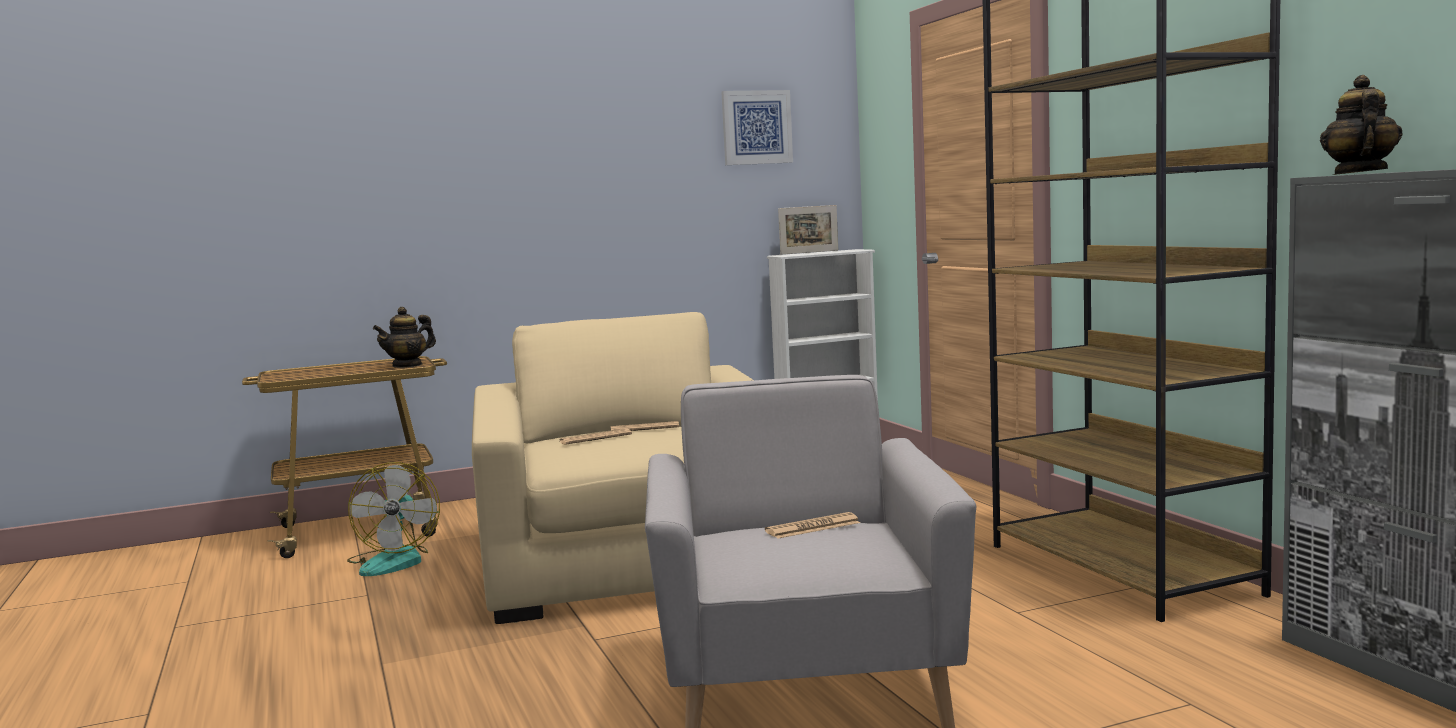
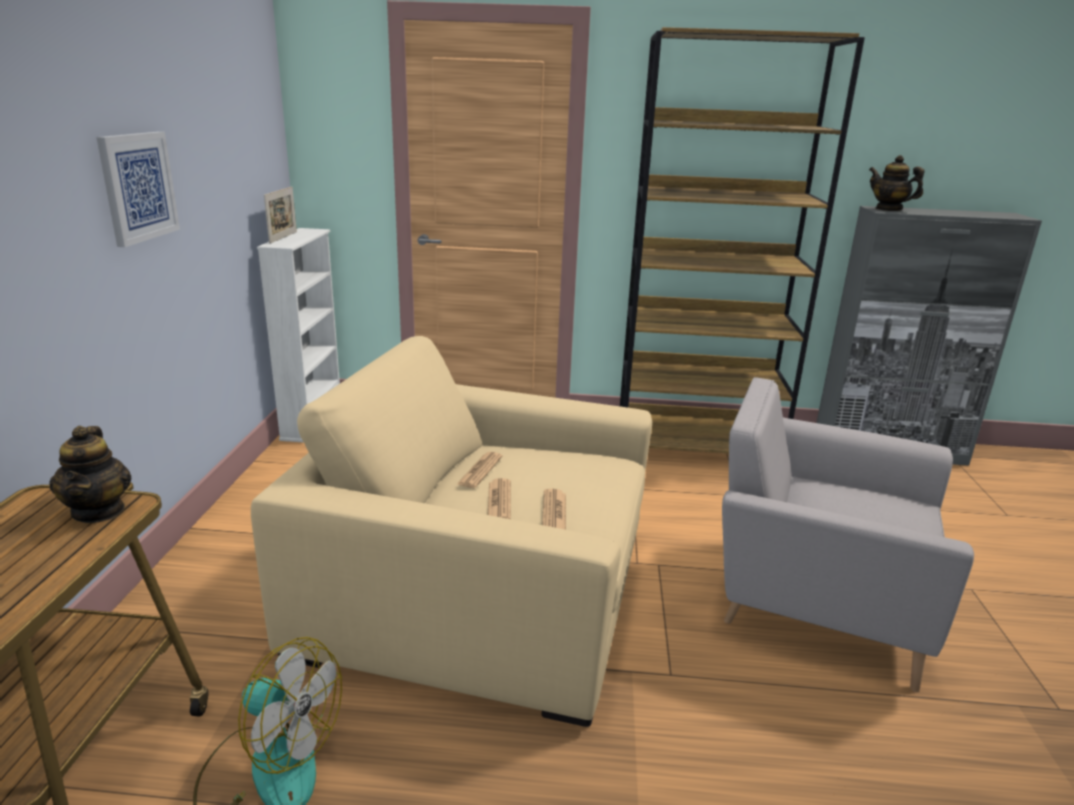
camera: 65 degrees left, 15 degrees up
picture [721,90,793,165] -> picture moved to [96,132,180,247]
newspaper [765,512,860,539] -> newspaper moved to [542,489,566,530]

